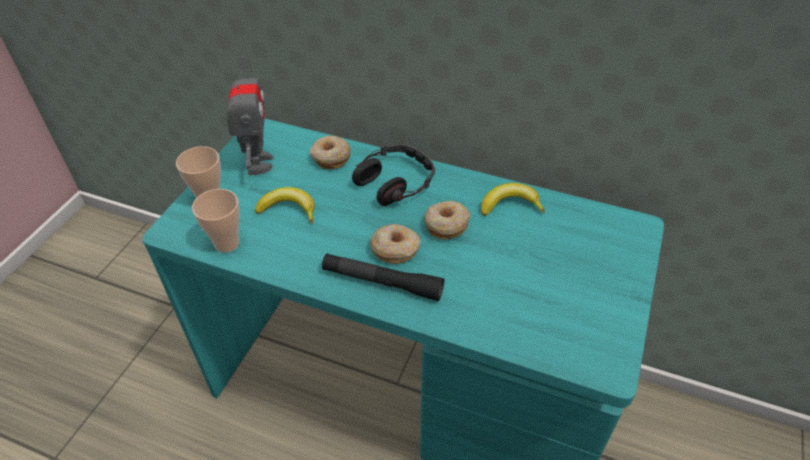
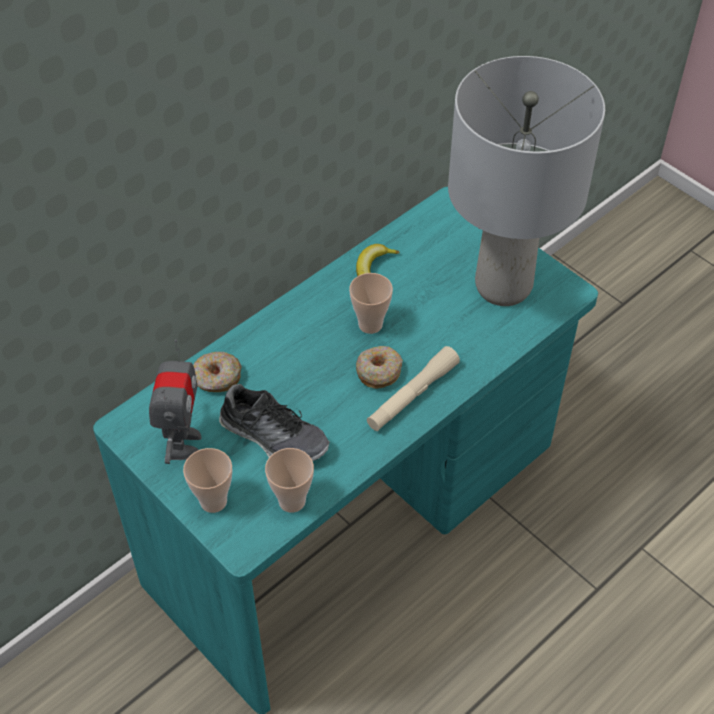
camera: 65 degrees left, 5 degrees up
toy robot [227,56,274,175] -> toy robot turned 75 degrees clockwise [149,339,202,464]
banana [255,187,315,223] -> shoe [219,384,330,461]
black flashlight [322,253,444,301] -> beige flashlight [367,346,460,431]
headphones [352,144,435,206] -> none
donut [425,201,470,240] -> cup [349,273,393,334]
none -> grey table lamp [448,56,605,306]

